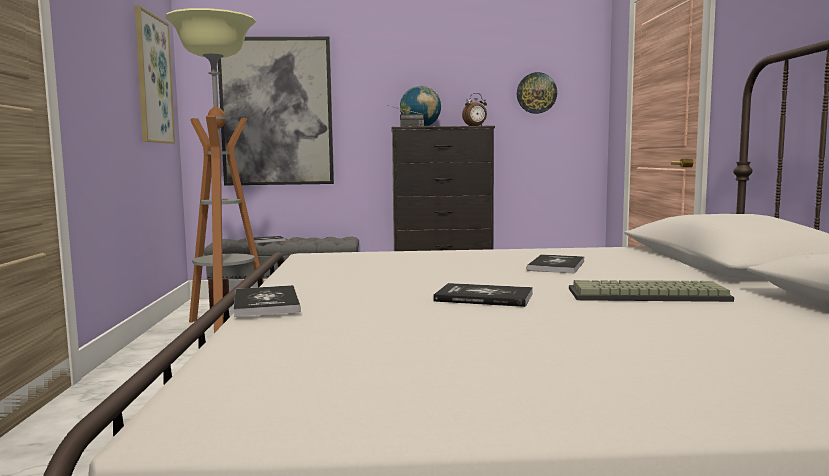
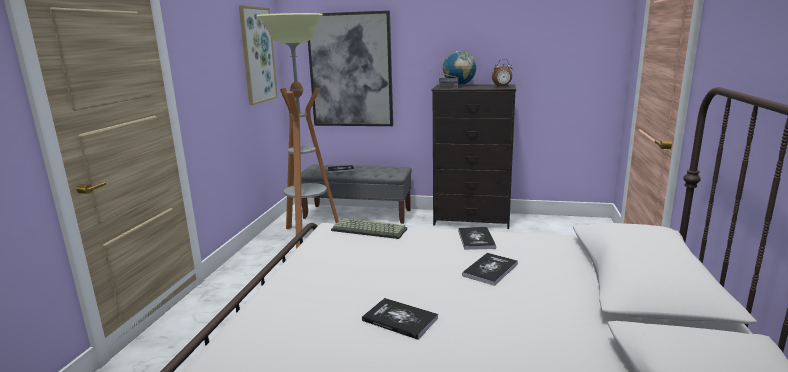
camera: 15 degrees right, 10 degrees up
book [234,285,301,317] -> book moved to [458,227,496,250]
wall clock [517,72,557,114] -> none
keyboard [569,280,734,302] -> keyboard moved to [331,218,407,239]

